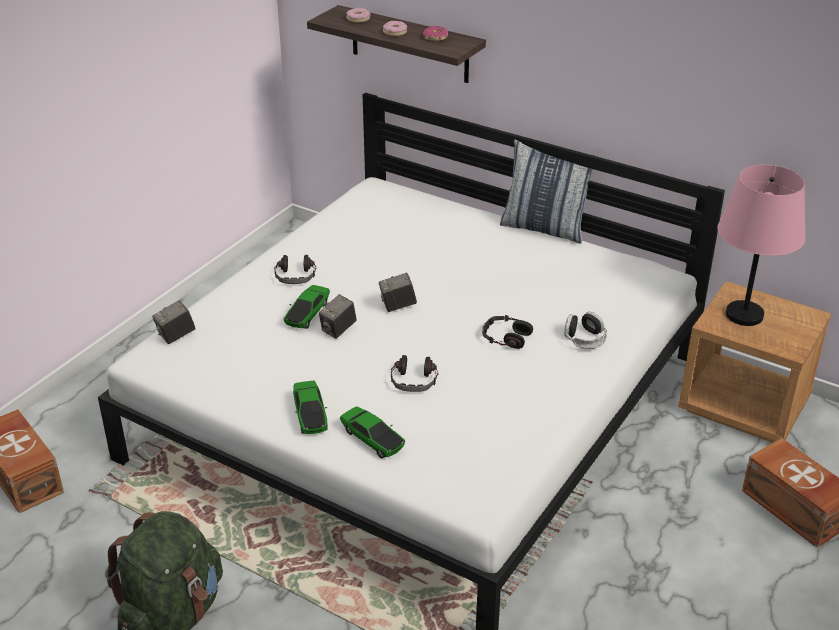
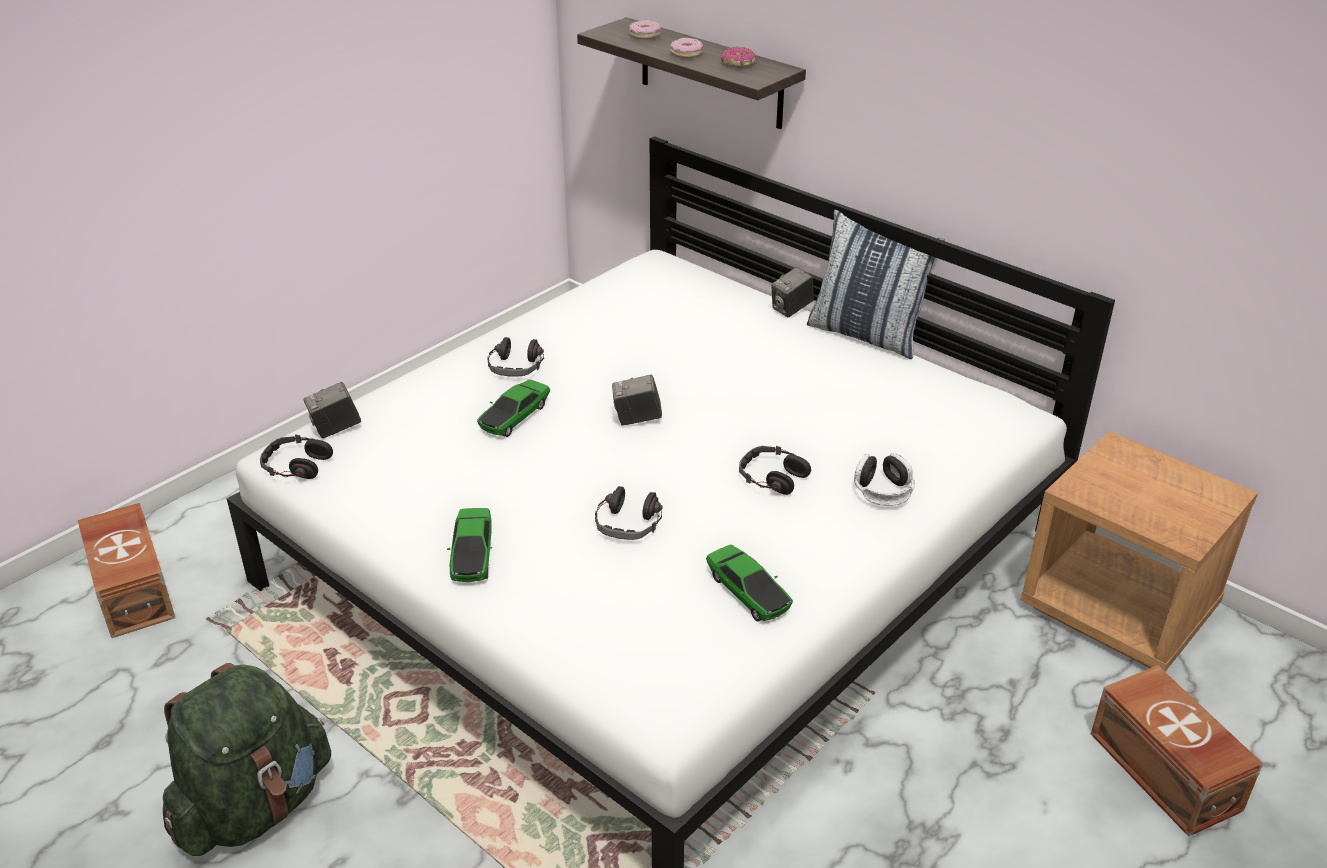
camera: 10 degrees right, 0 degrees up
camera [319,294,357,339] -> camera moved to [771,267,814,317]
toy car [340,406,405,458] -> toy car moved to [706,545,793,622]
pink table lamp [718,165,806,326] -> none
none -> headphones [260,434,333,479]

